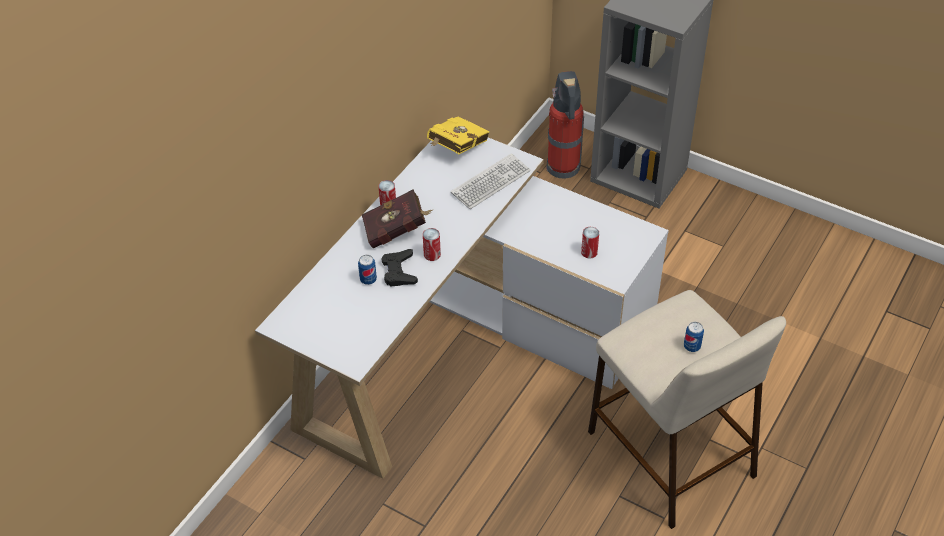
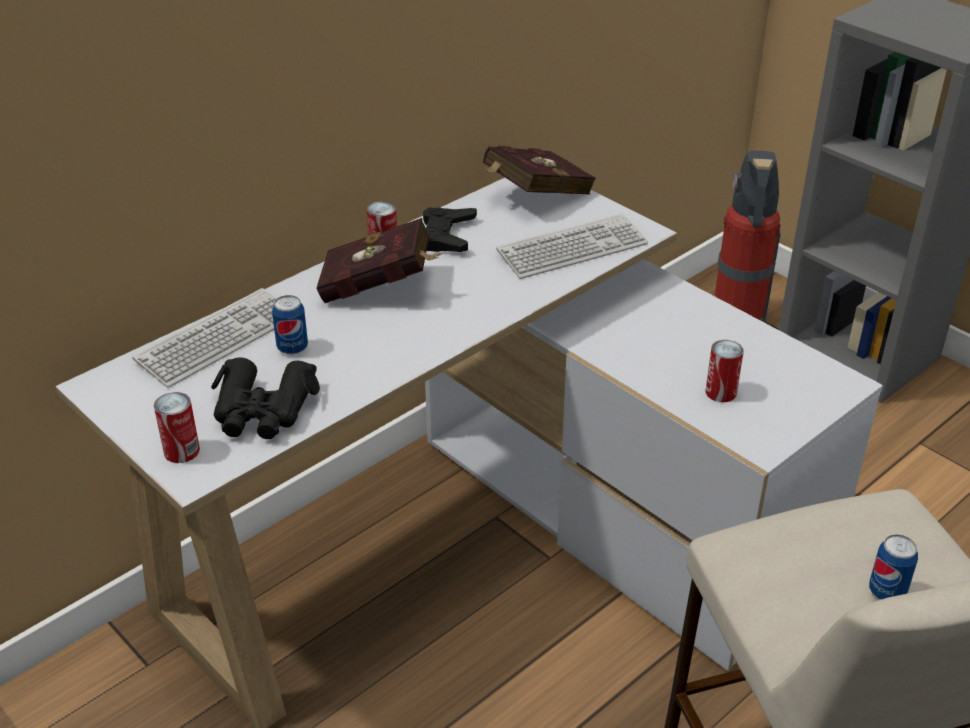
camera: 15 degrees right, 10 degrees down
black game controller [381,249,418,286] -> black game controller moved to [423,207,477,252]
can [423,228,441,261] -> can moved to [154,392,200,463]
yellow book [427,116,490,154] -> red book [483,146,596,194]
none -> keyboard [132,288,277,388]
none -> black binoculars [211,358,320,439]

